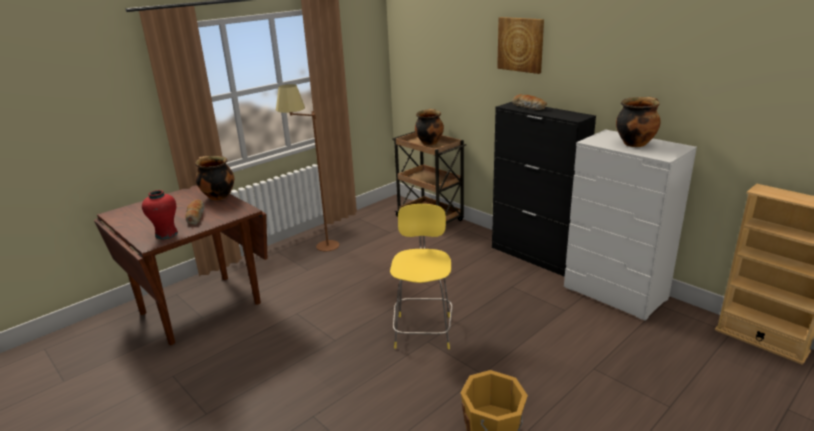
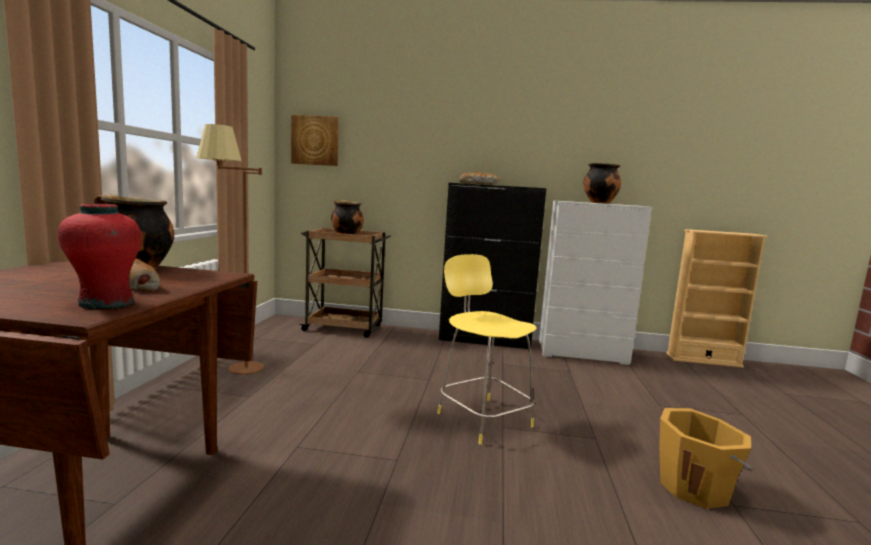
camera: 40 degrees left, 15 degrees down
picture [497,17,544,74] -> picture moved to [291,115,339,166]

